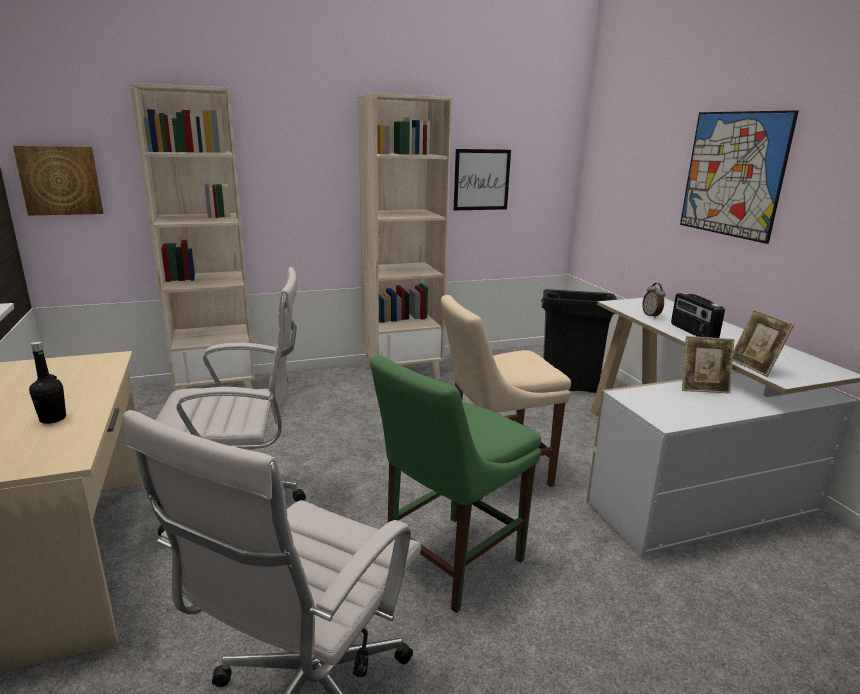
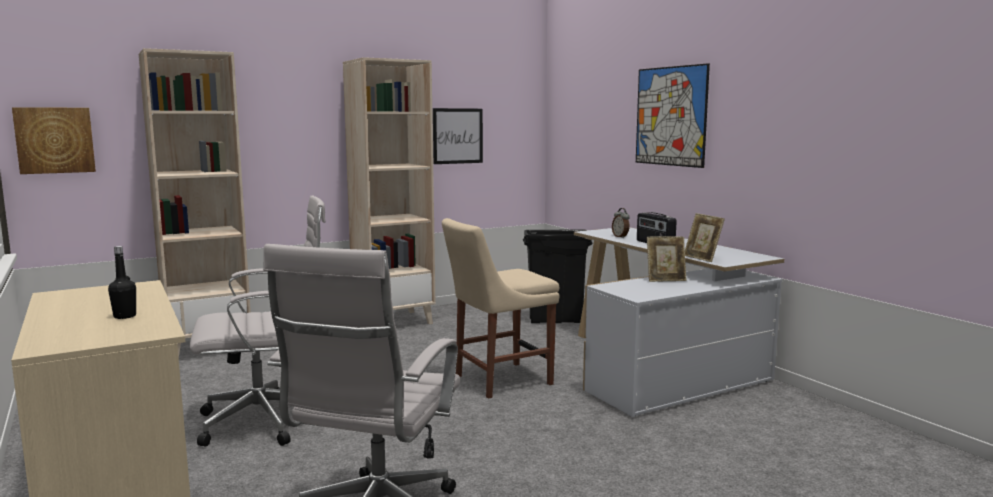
camera: 10 degrees left, 10 degrees down
green chair [370,355,541,613] -> none

